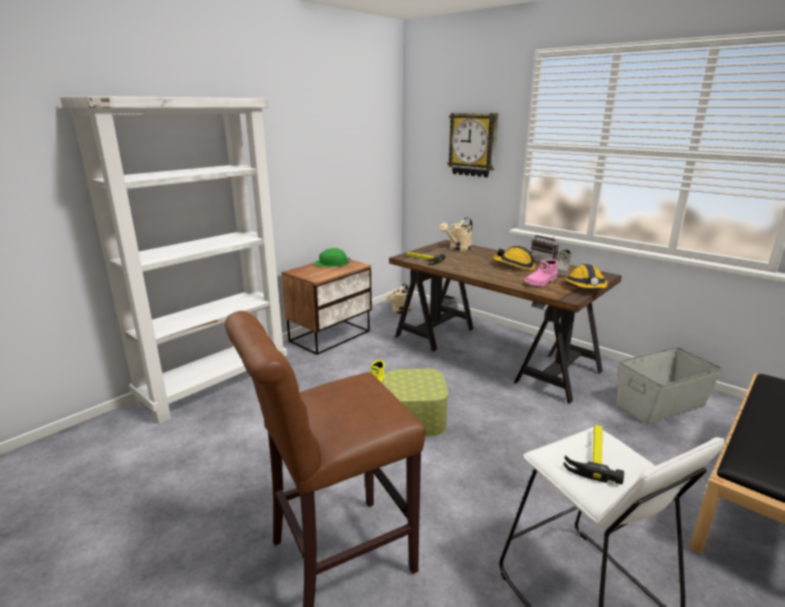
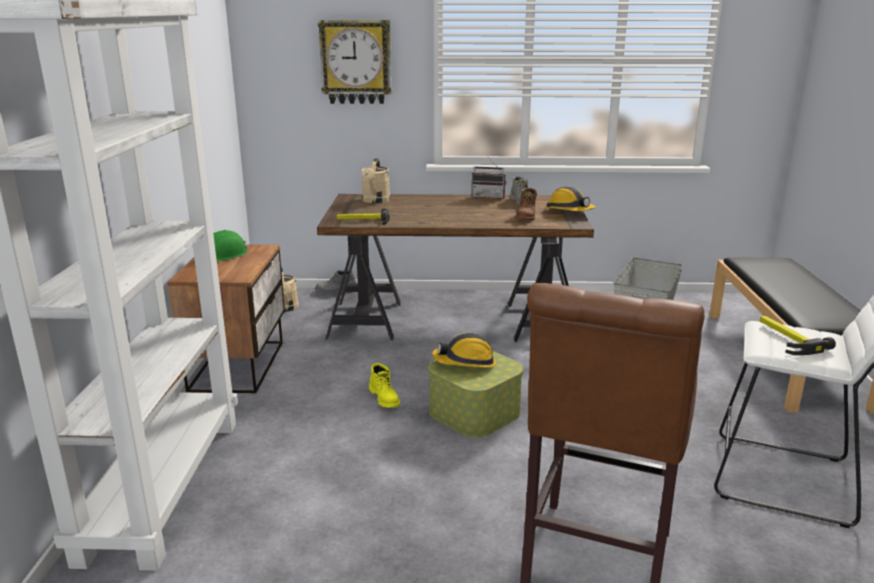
camera: 40 degrees left, 0 degrees up
hard hat [493,246,535,270] -> hard hat moved to [432,333,496,368]
pink boot [525,259,558,286] -> brown boot [515,188,537,221]

